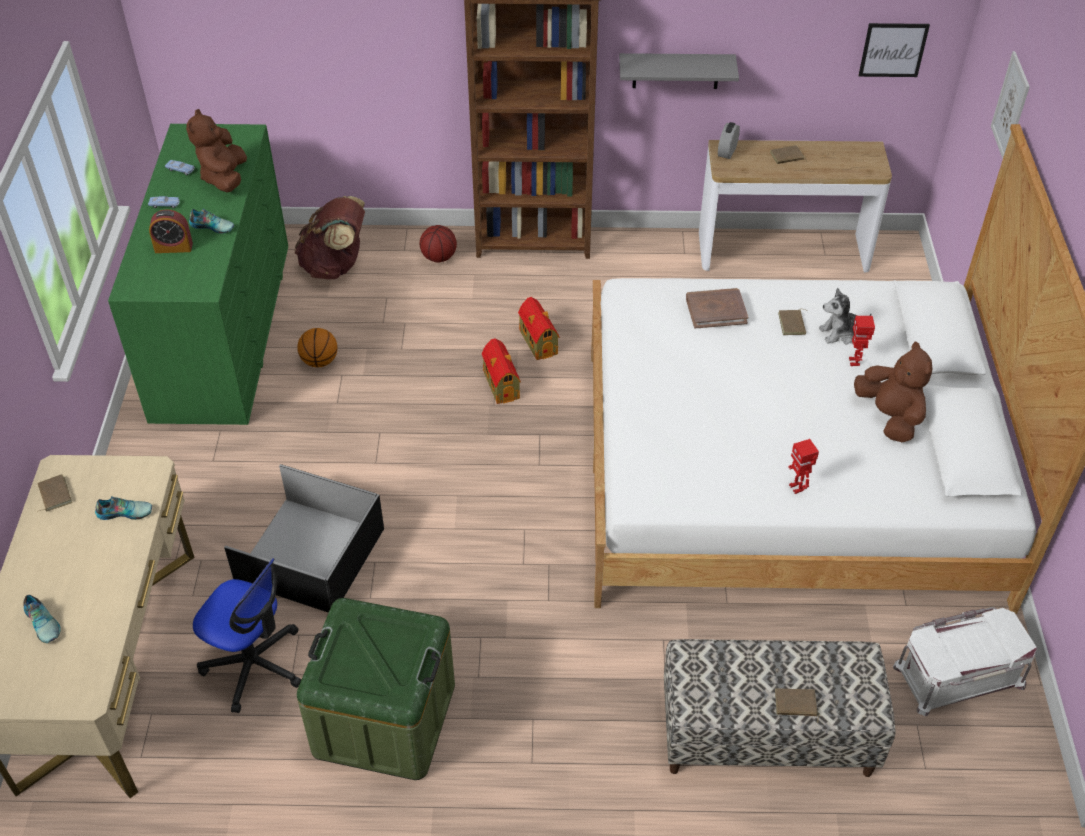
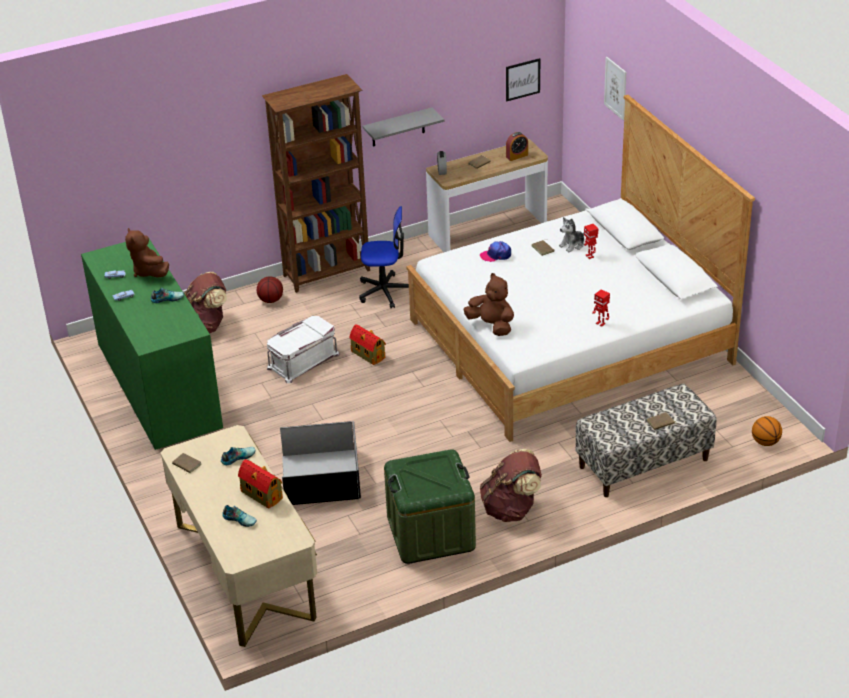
camera: 25 degrees left, 10 degrees down
alarm clock [149,209,193,253] -> alarm clock moved to [506,132,528,161]
office chair [193,558,301,713] -> office chair moved to [359,206,409,308]
basketball [297,328,338,368] -> basketball moved to [752,416,782,446]
toy house [518,297,560,360] -> toy house moved to [238,459,283,509]
brown book [686,288,748,328] -> cap [480,241,511,262]
brown plush toy [854,342,932,442] -> brown plush toy moved to [463,273,514,336]
white storage box [893,607,1037,716] -> white storage box moved to [267,316,340,383]
none -> brown backpack [480,449,542,522]

